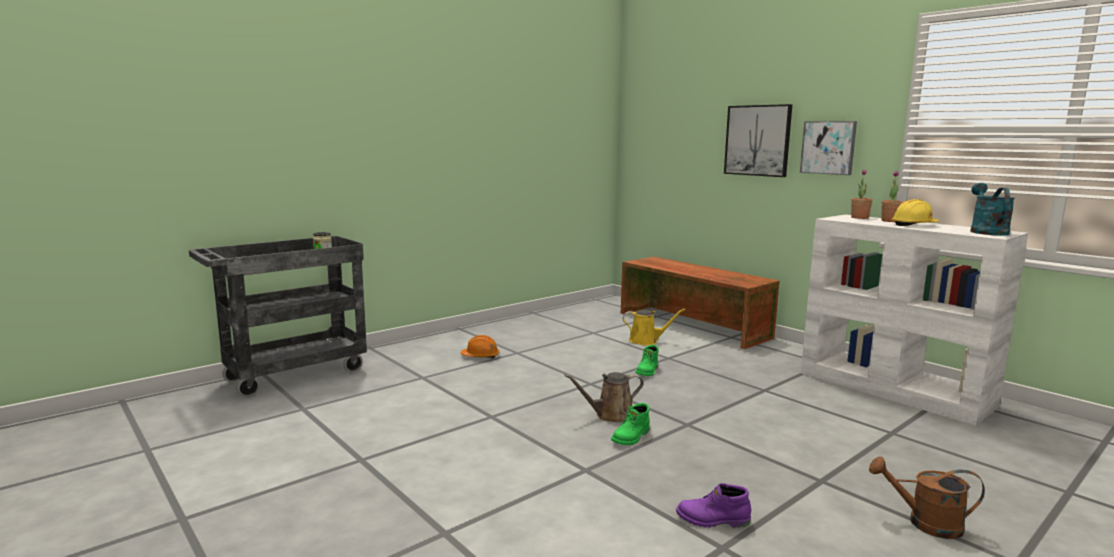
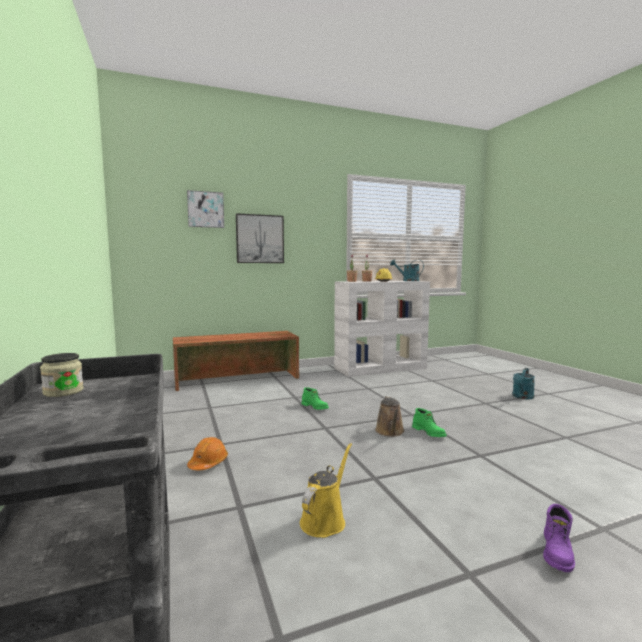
camera: 70 degrees left, 5 degrees down
yellow watering can [623,309,685,345] -> yellow watering can moved to [300,443,352,538]
purple boot [676,483,751,528] -> purple boot moved to [543,504,575,572]
picture [800,121,857,175] -> picture moved to [187,190,224,228]
brown watering can [869,457,985,539] -> turquoise watering can [512,368,535,399]

